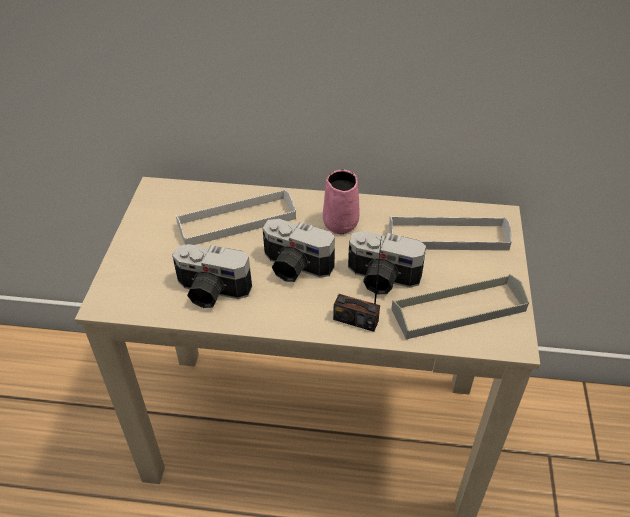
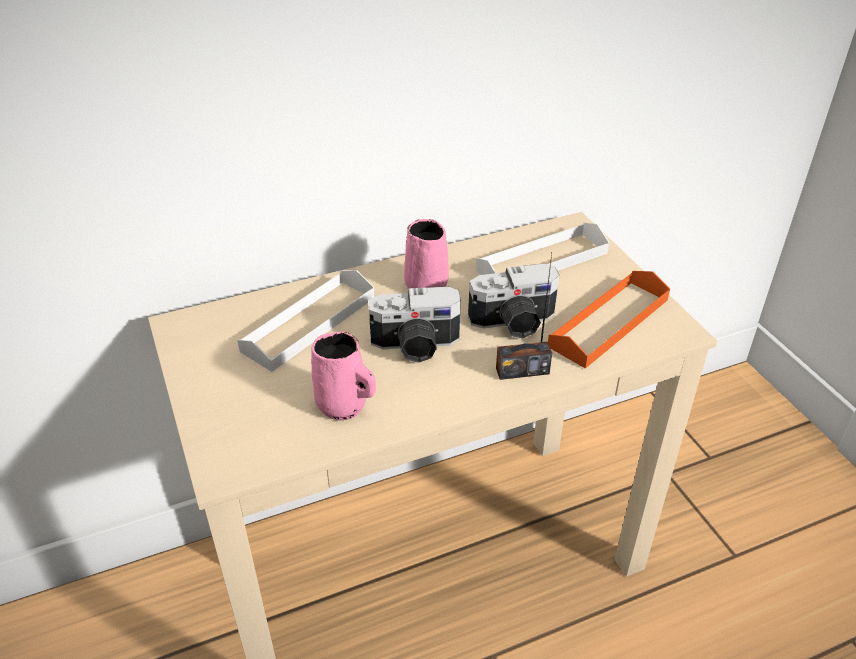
camera: 30 degrees left, 5 degrees down
camera [172,244,252,308] -> pink mug [311,331,376,420]
grey tray [391,274,529,339] -> orange tray [548,271,670,369]

